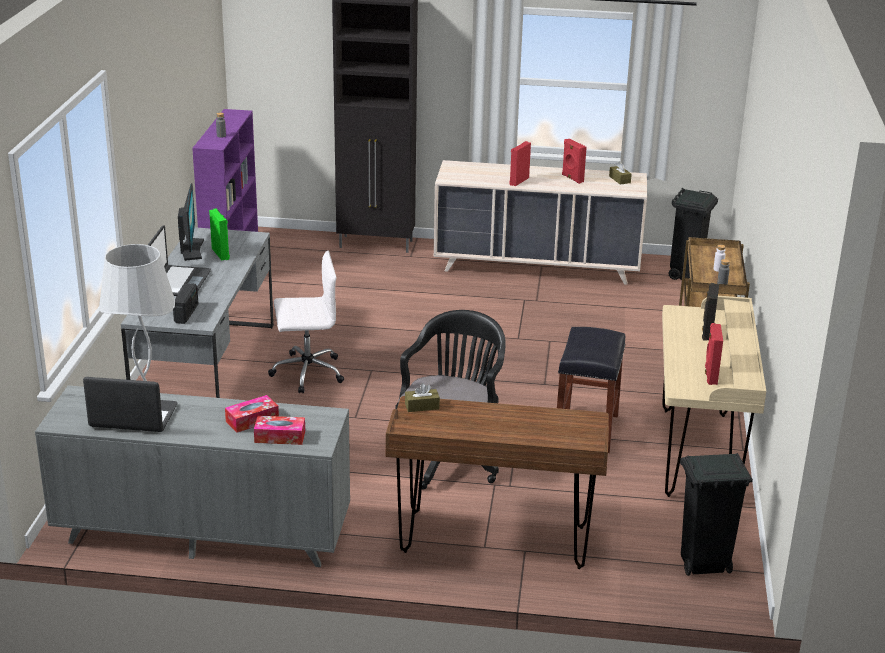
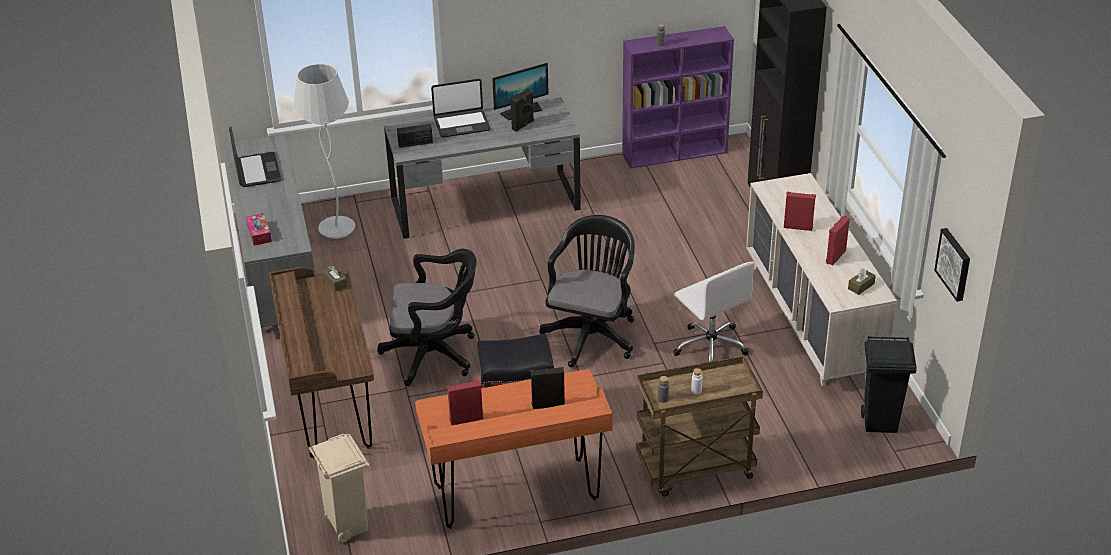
camera: 70 degrees right, 10 degrees up
green speaker [209,209,230,260] -> black speaker [511,88,534,132]
tissue box [225,395,279,432] -> none
white office chair [268,250,344,394] -> white office chair moved to [673,262,755,362]
beige desk [662,296,766,497] -> orange desk [415,369,613,529]
black trash can [680,453,753,576] -> beige trash can [308,434,370,543]
none -> black office chair [539,215,635,368]
none -> picture [934,228,970,302]

